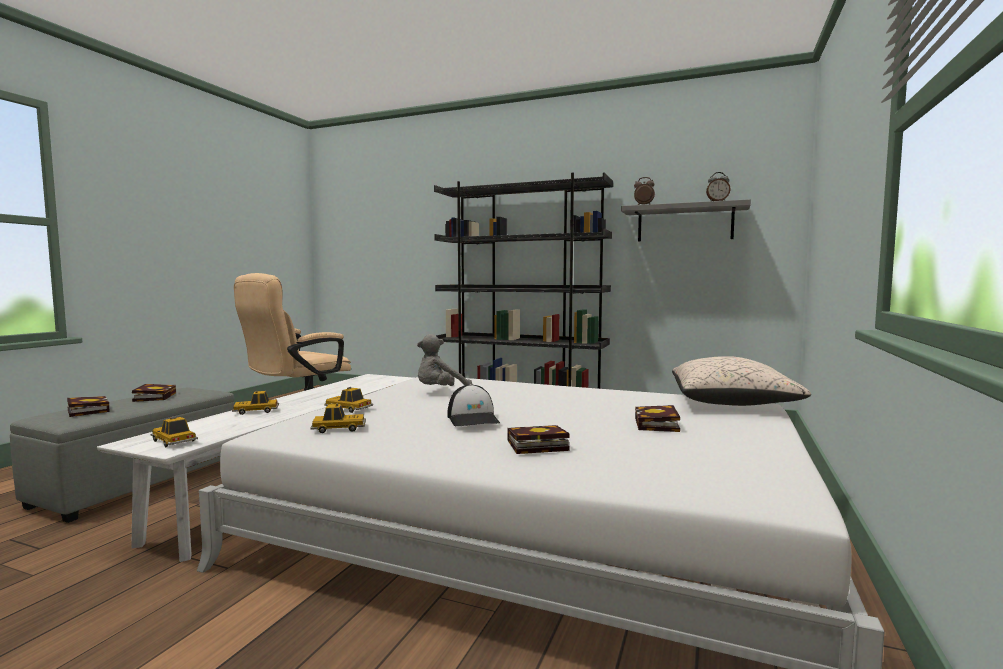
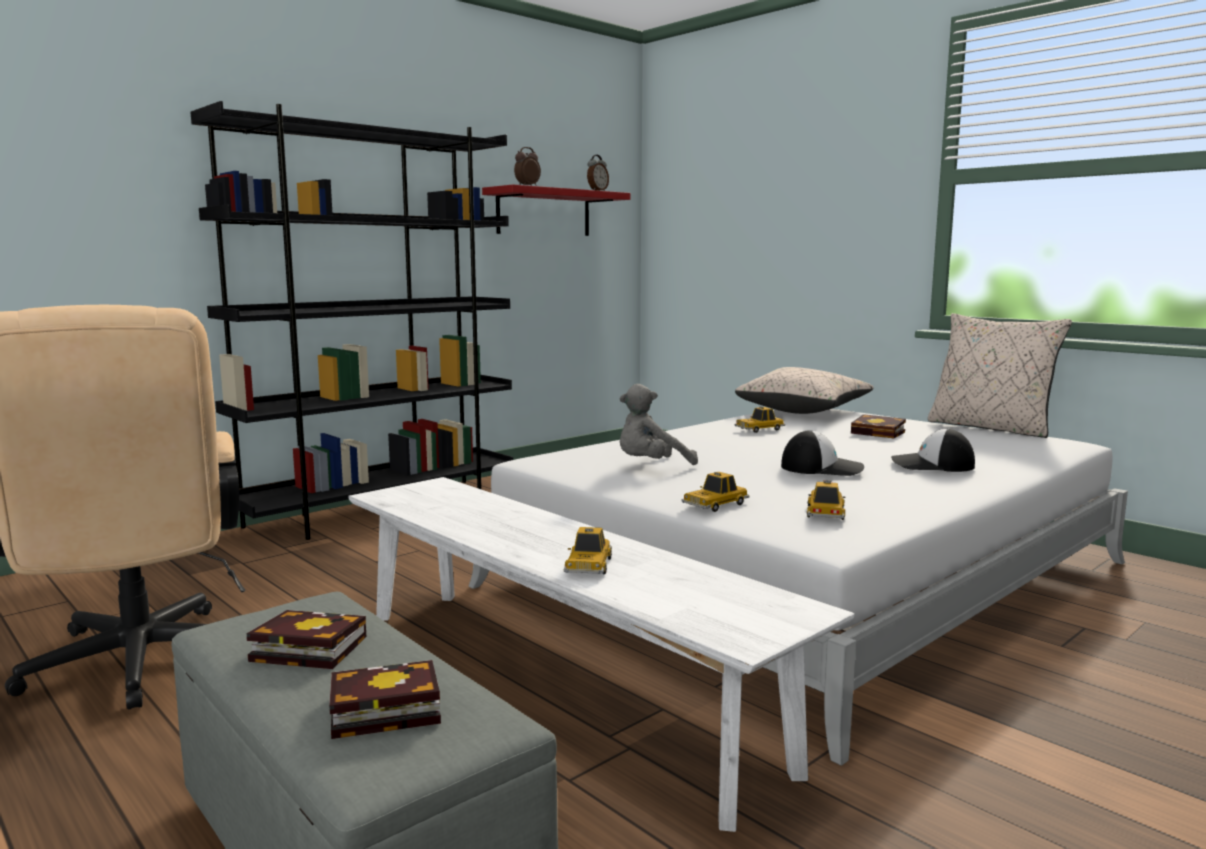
camera: 65 degrees left, 5 degrees up
toy car [151,416,198,447] -> toy car moved to [735,406,785,433]
grey plush toy [417,334,472,386] -> grey plush toy turned 75 degrees clockwise [620,384,698,465]
book [507,425,570,454] -> cap [891,428,975,472]
grey shelf [621,199,751,242] -> red shelf [482,185,630,236]
none -> beige pillow [928,313,1072,438]

